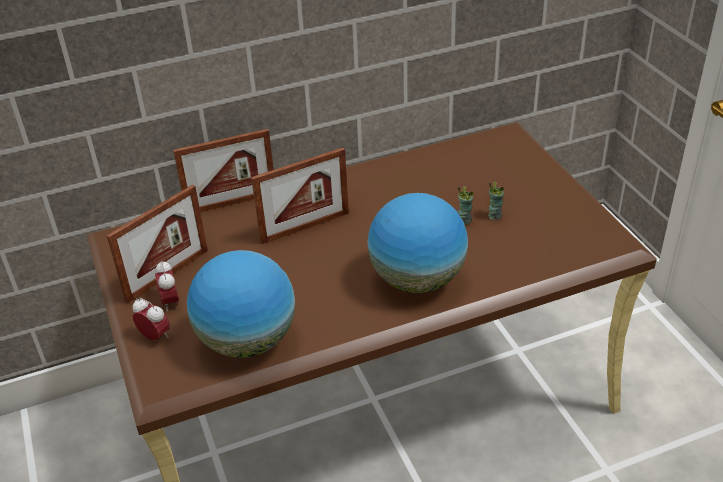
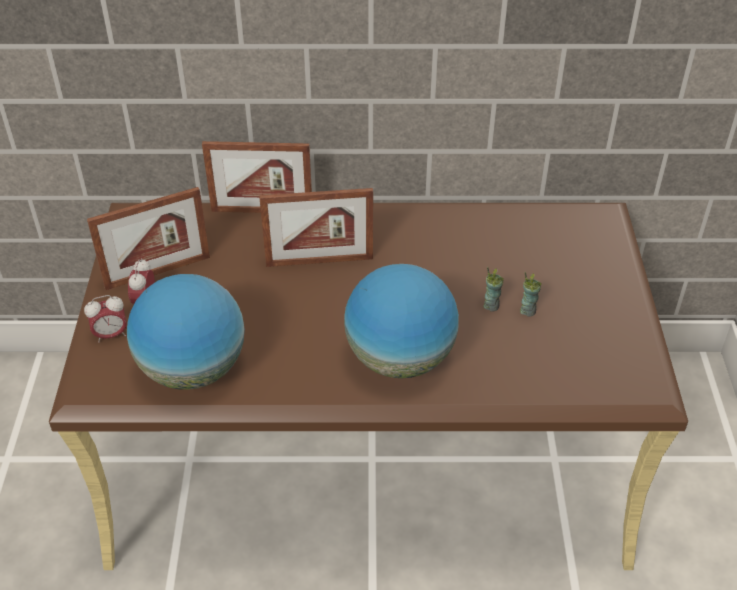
camera: 20 degrees right, 5 degrees up
alarm clock [132,298,170,341] -> alarm clock turned 105 degrees clockwise [84,295,127,343]

